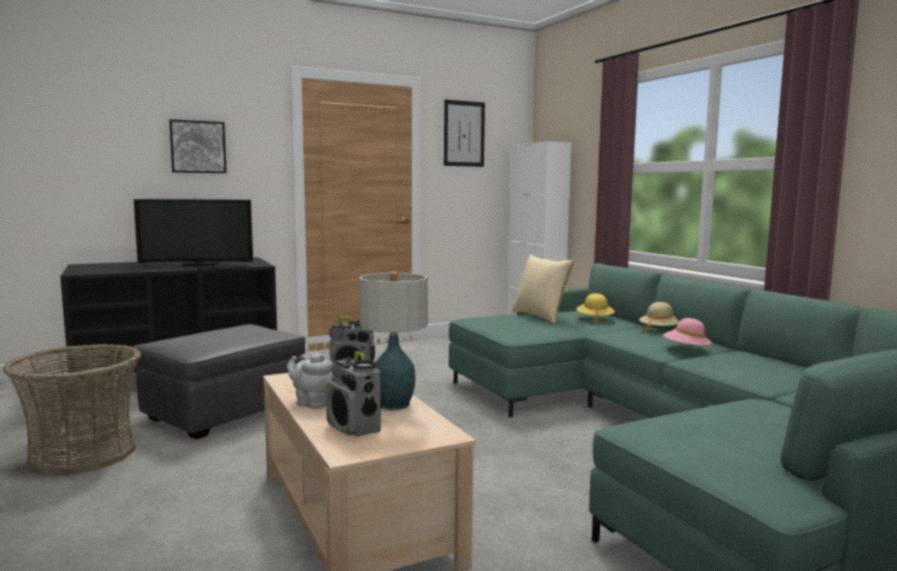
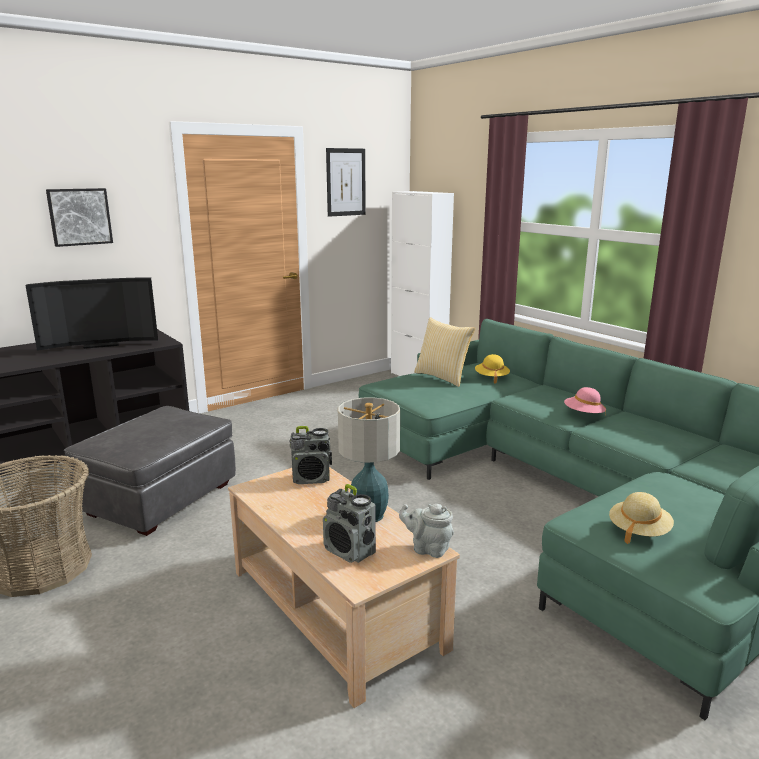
camera: 10 degrees left, 10 degrees up
grey teapot [287,353,334,409] -> grey teapot moved to [399,504,454,558]
beige hat [639,302,679,333] -> beige hat moved to [609,492,674,544]

